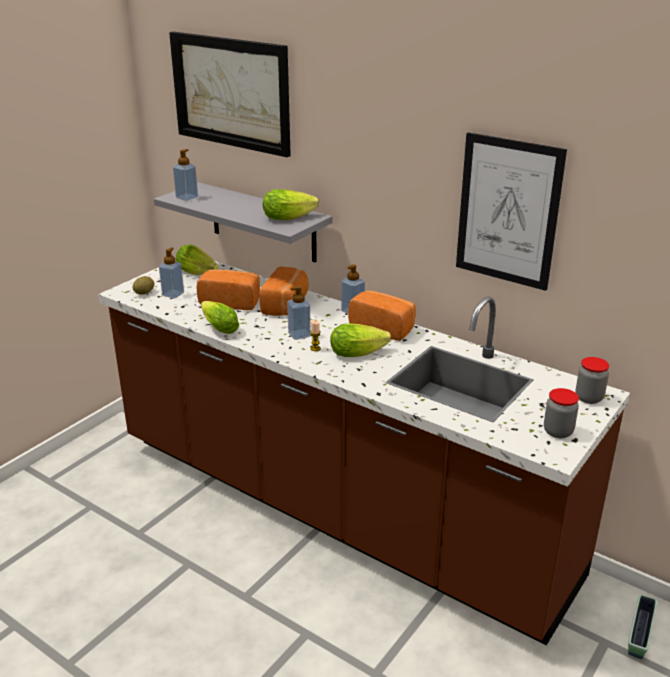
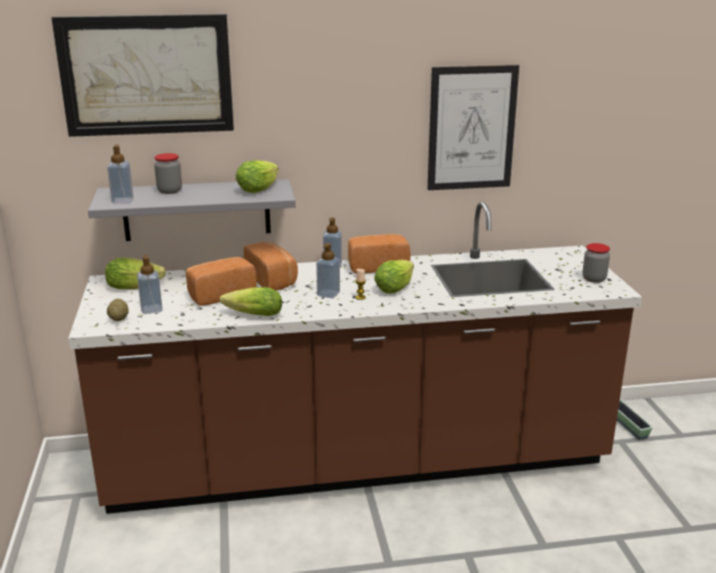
camera: 45 degrees left, 5 degrees down
jar [575,357,609,404] -> jar moved to [154,153,182,194]

